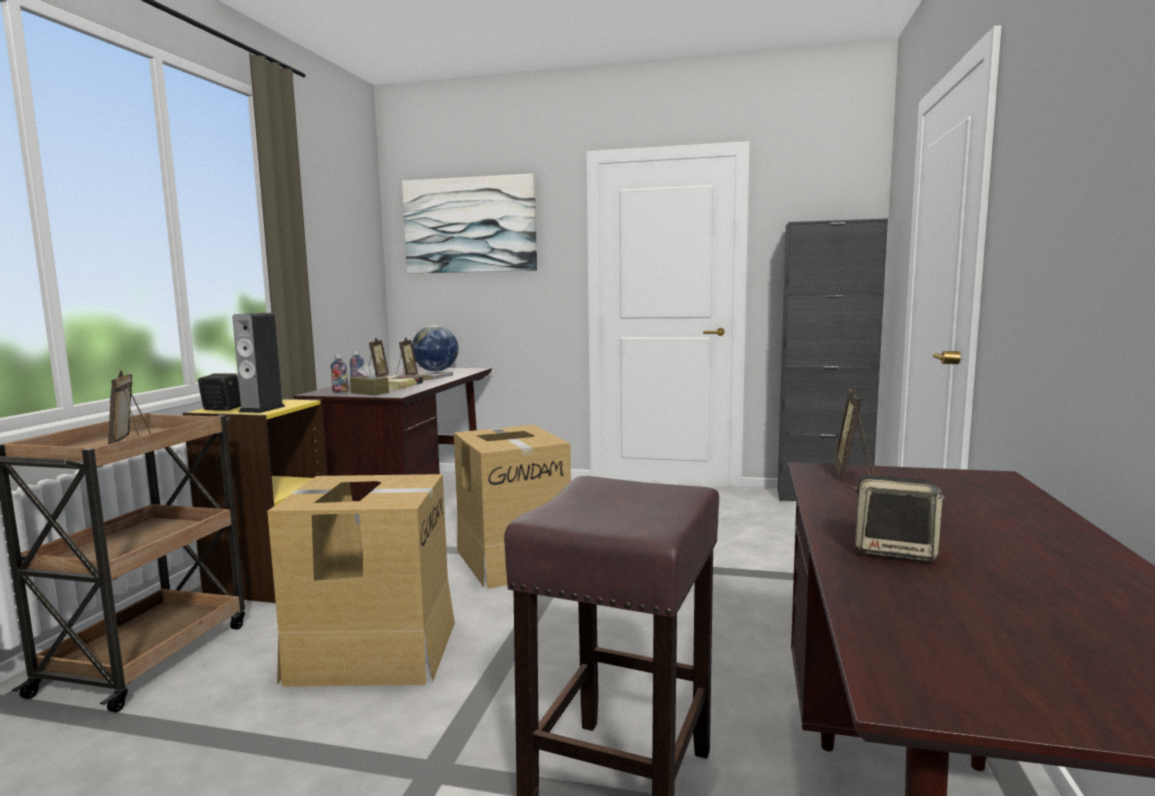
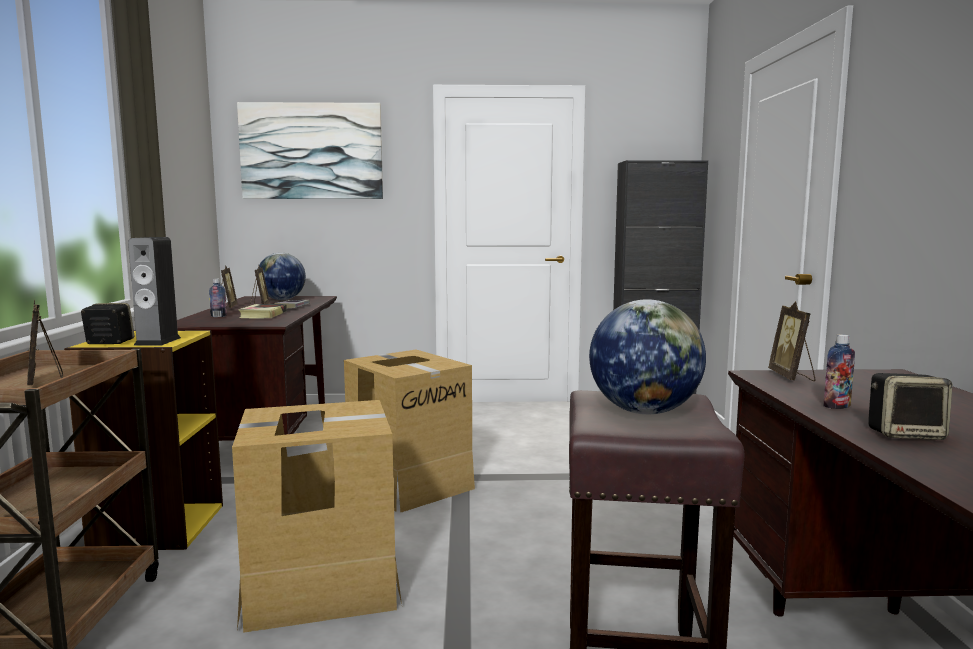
camera: 15 degrees left, 0 degrees up
bottle [331,354,348,393] -> bottle moved to [823,334,855,409]
brown tissue box [350,363,389,395] -> none
none -> globe [589,299,706,415]

